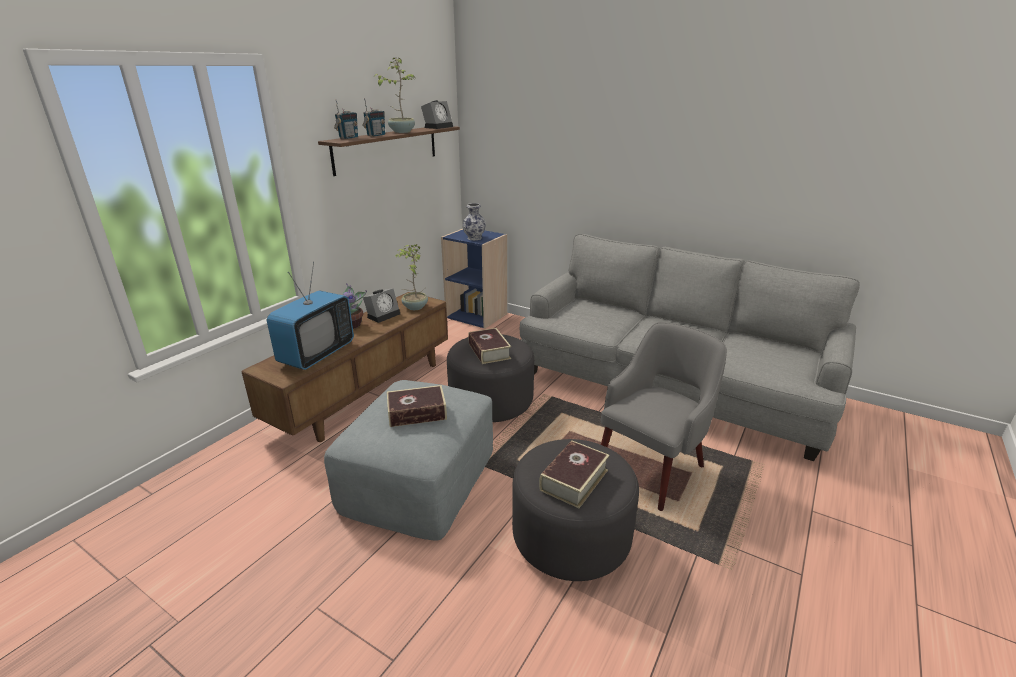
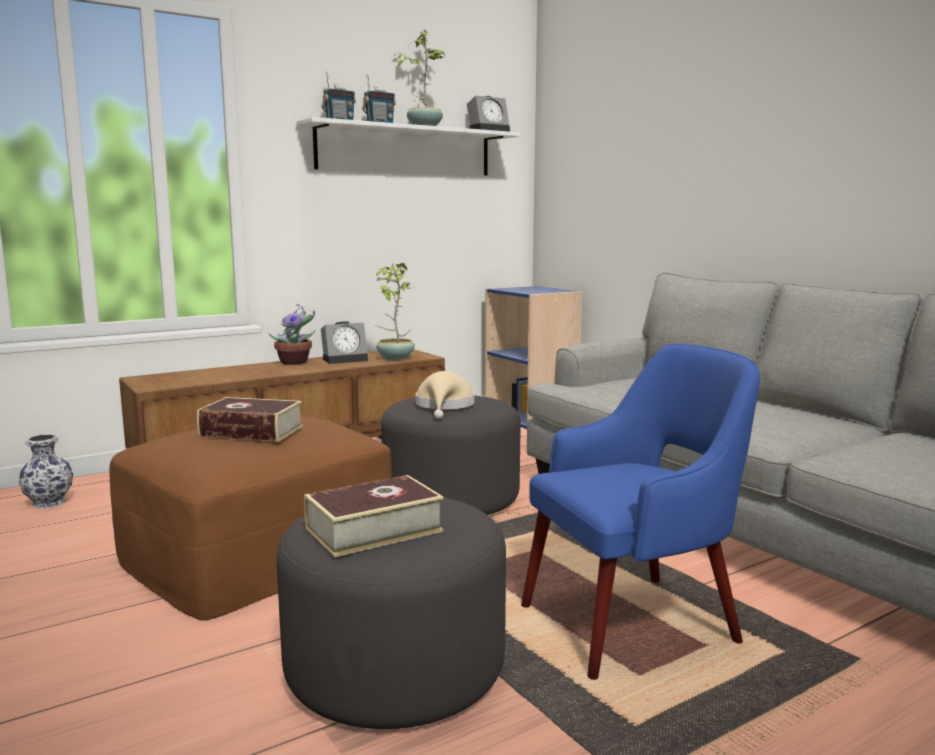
camera: 25 degrees right, 15 degrees down
television [267,261,354,370] -> none
brown shelf [318,126,460,176] -> white shelf [296,117,520,176]
grey ottoman [324,380,493,541] -> brown ottoman [109,415,392,620]
vase [463,203,486,240] -> vase moved to [19,434,73,509]
book [468,328,511,364] -> beige hat [416,371,475,419]
grey armchair [601,322,727,511] -> blue armchair [521,344,760,680]

